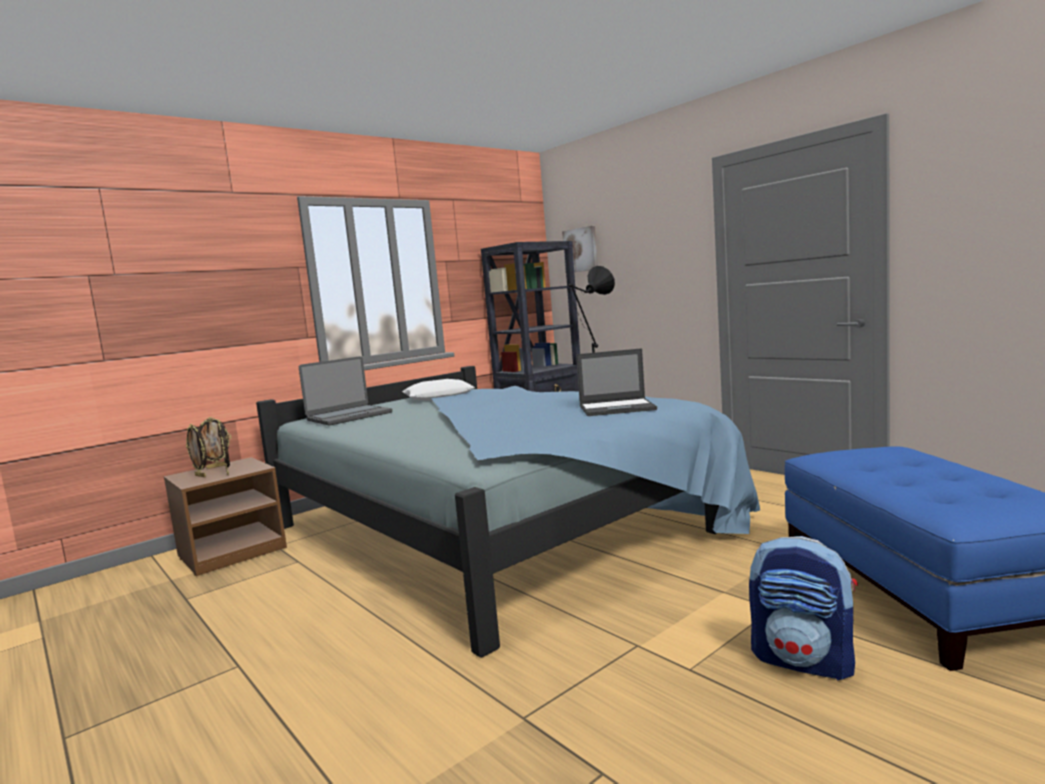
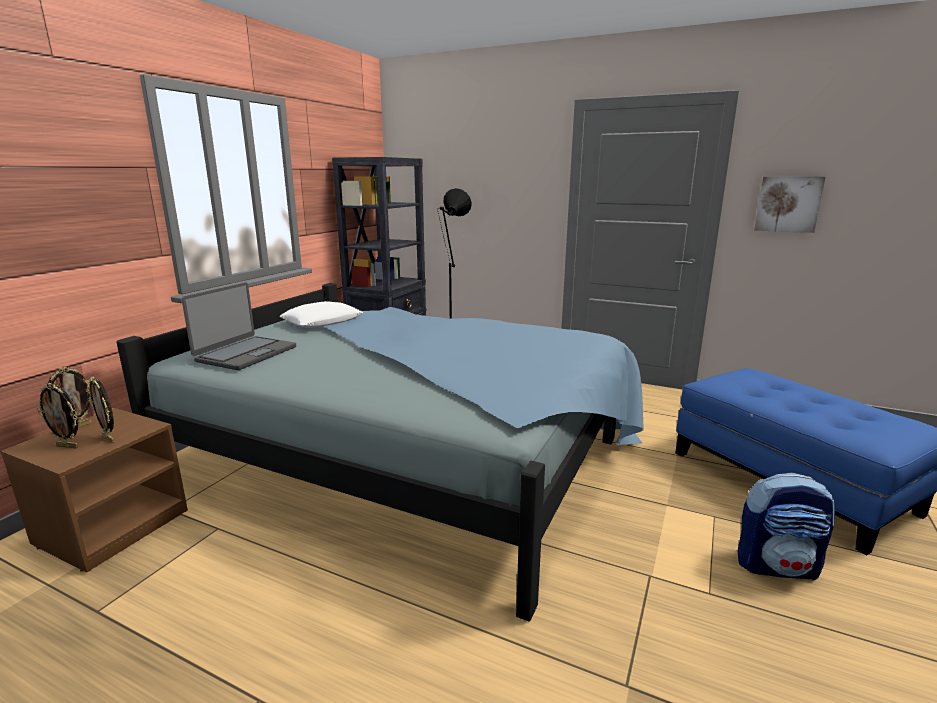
camera: 25 degrees left, 10 degrees up
picture [562,226,598,273] -> picture moved to [754,177,825,233]
laptop [576,348,657,416] -> none

